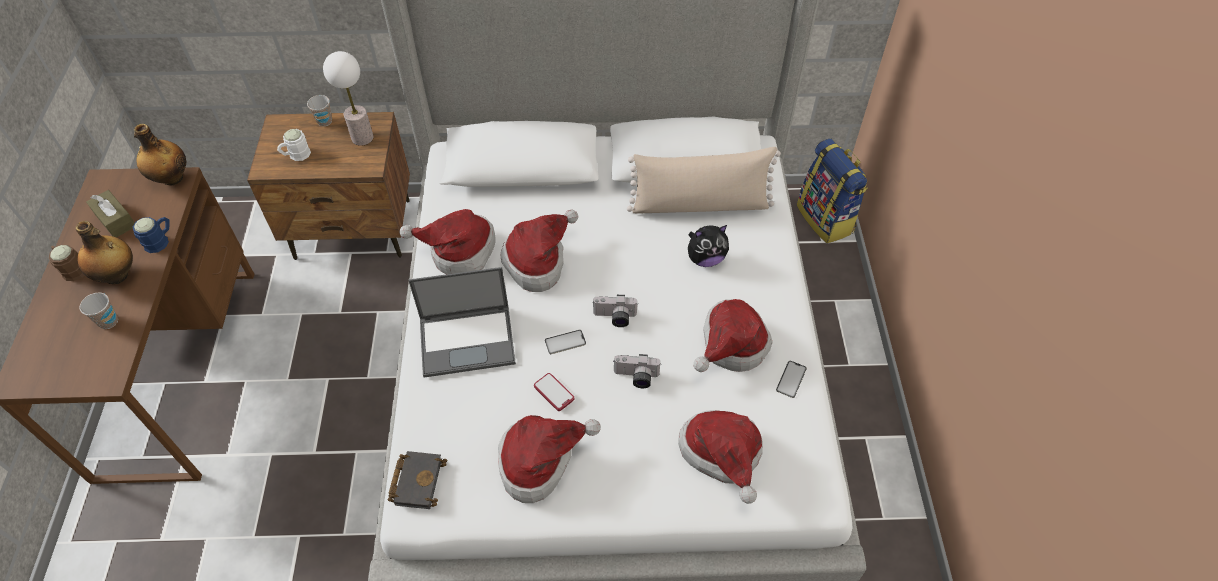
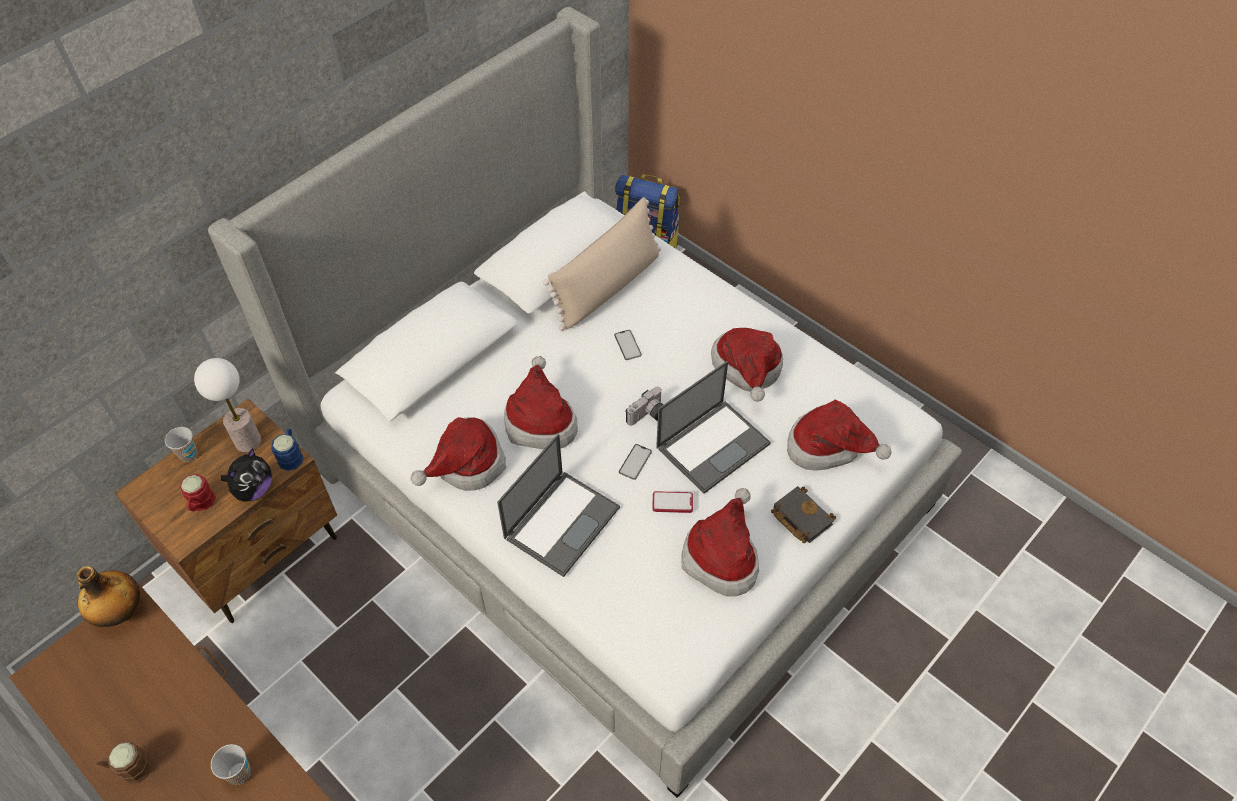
camera: 45 degrees left, 0 degrees up
bottle [76,221,133,284] -> none
brown tissue box [86,190,135,237] -> none
blue mug [133,217,170,253] -> blue mug moved to [271,429,303,471]
white mug [277,129,311,161] -> red mug [180,474,216,511]
black book [388,451,447,509] -> black book moved to [771,486,836,543]
camera [613,354,661,388] -> laptop [656,361,771,494]
plush toy [688,225,729,267] -> plush toy moved to [221,448,272,502]
phone [776,361,807,398] -> phone moved to [614,330,642,360]

